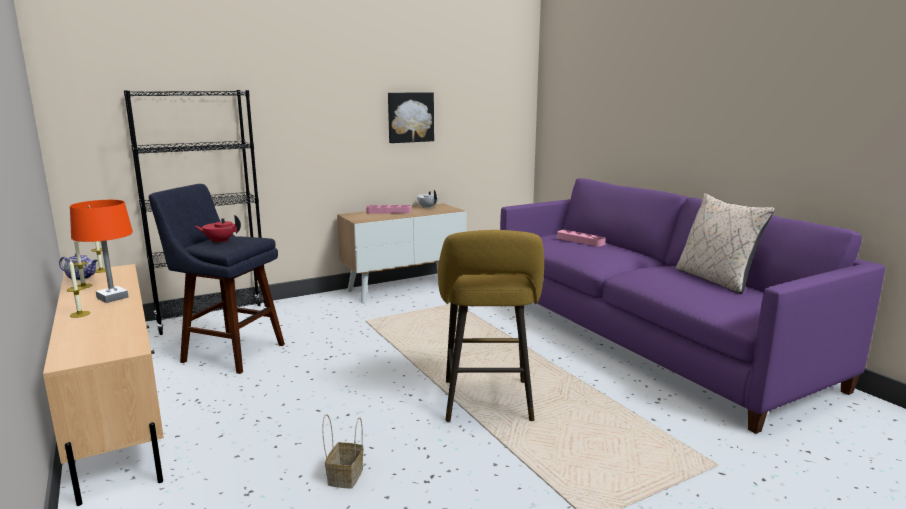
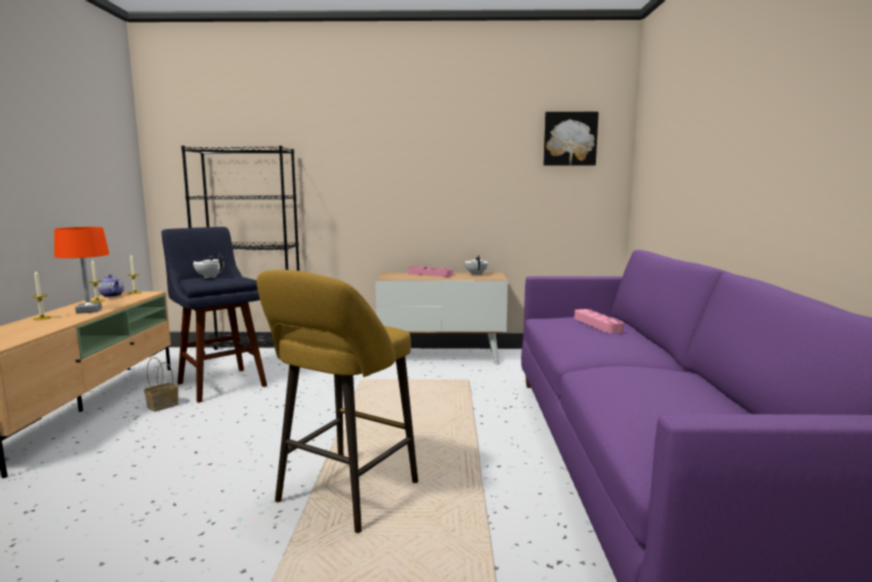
camera: 30 degrees right, 5 degrees down
red teapot [194,215,241,244] -> white teapot [193,253,224,278]
basket [322,414,363,489] -> basket moved to [144,357,179,412]
picture [388,92,434,143] -> picture moved to [543,112,599,166]
beige pillow [676,193,775,294] -> none

